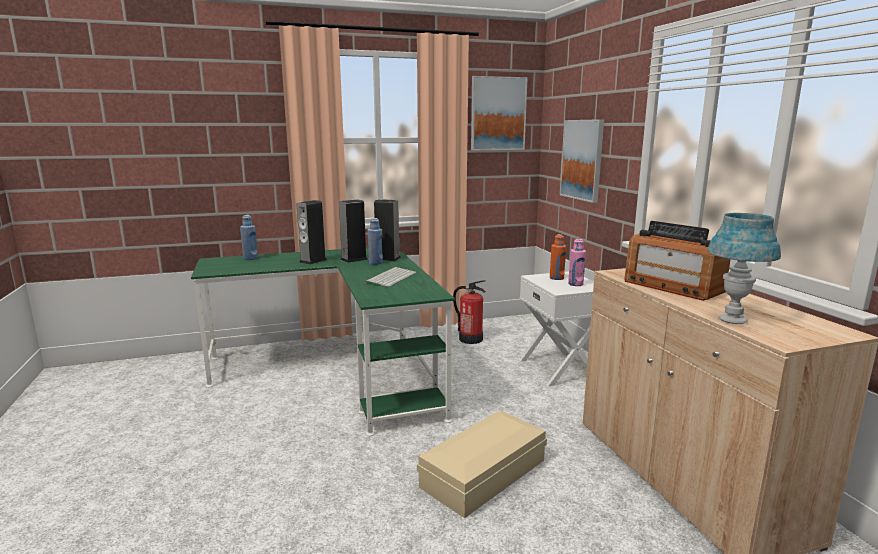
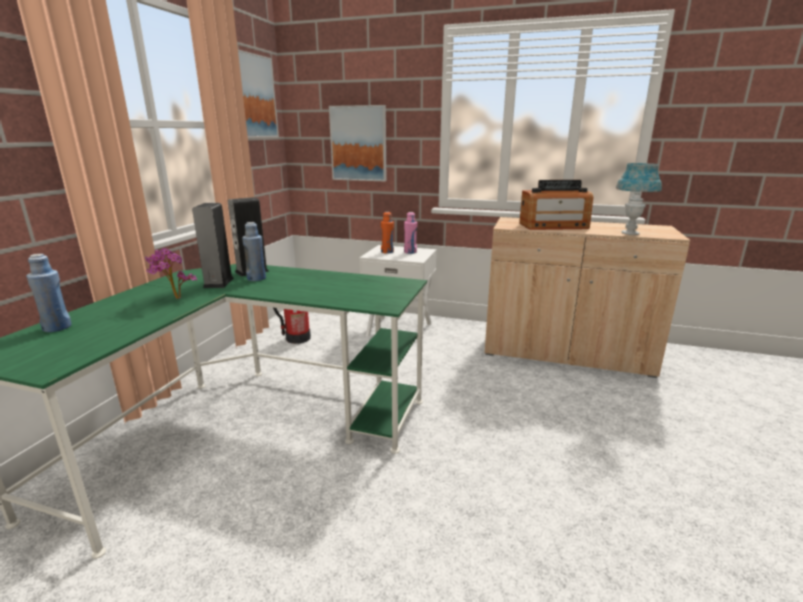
camera: 55 degrees left, 5 degrees up
speaker [297,200,327,265] -> potted plant [145,248,197,299]
keyboard [365,267,416,287] -> none
beige storage box [417,410,547,518] -> none

